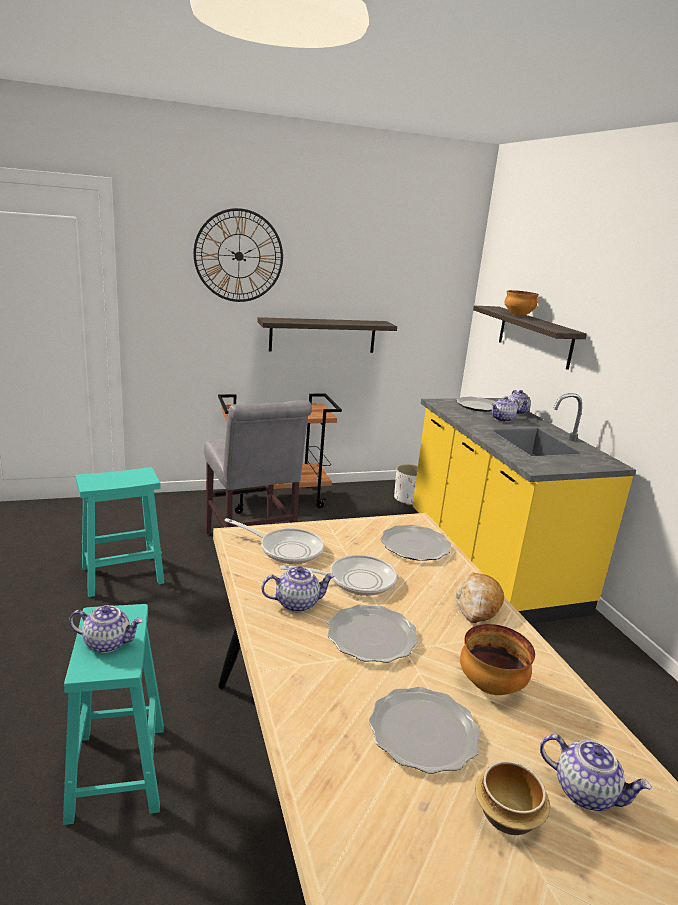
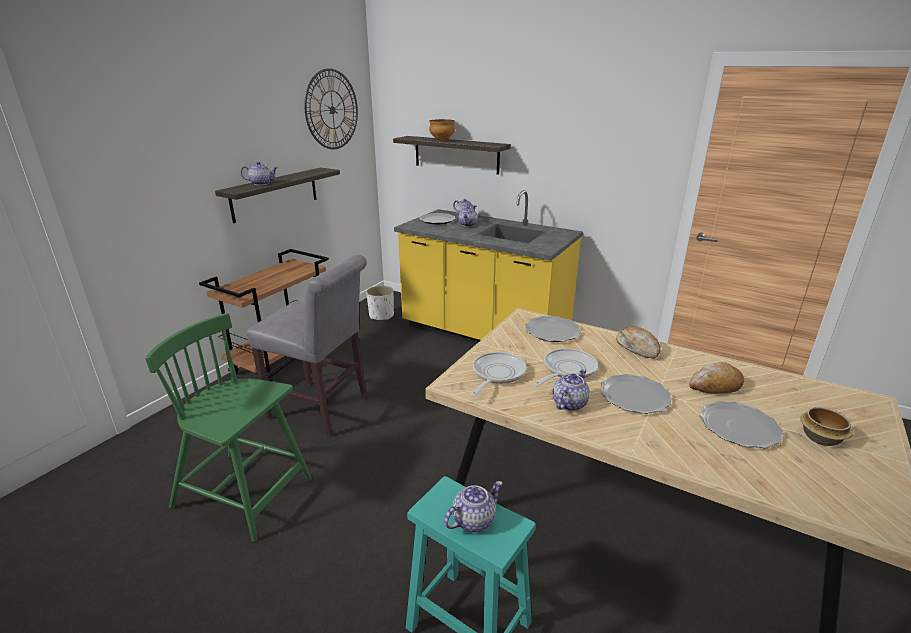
camera: 40 degrees left, 5 degrees up
turquoise stool [76,467,165,597] -> green chair [145,313,312,542]
wall clock [193,208,283,302] -> wall clock moved to [304,68,358,149]
frying pan [224,518,324,564] -> frying pan turned 45 degrees counterclockwise [470,352,527,397]
bowl [460,624,535,695] -> bread [689,362,744,394]
teapot [540,734,652,811] -> teapot moved to [240,162,278,185]

